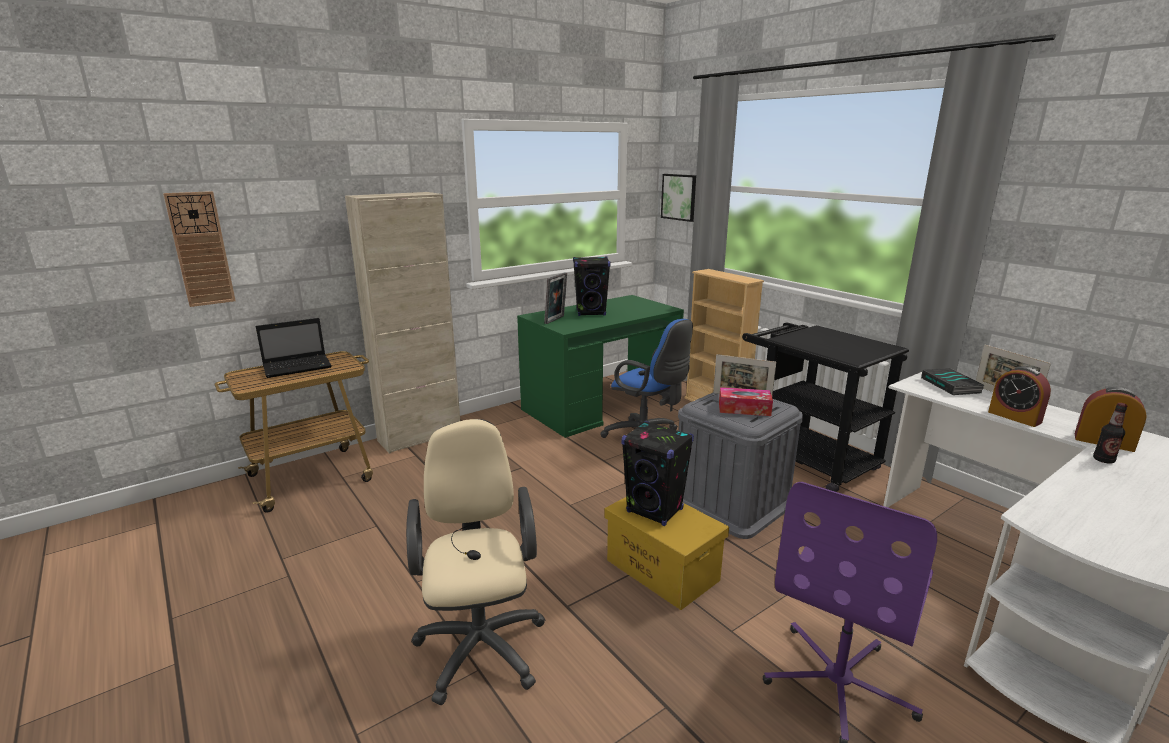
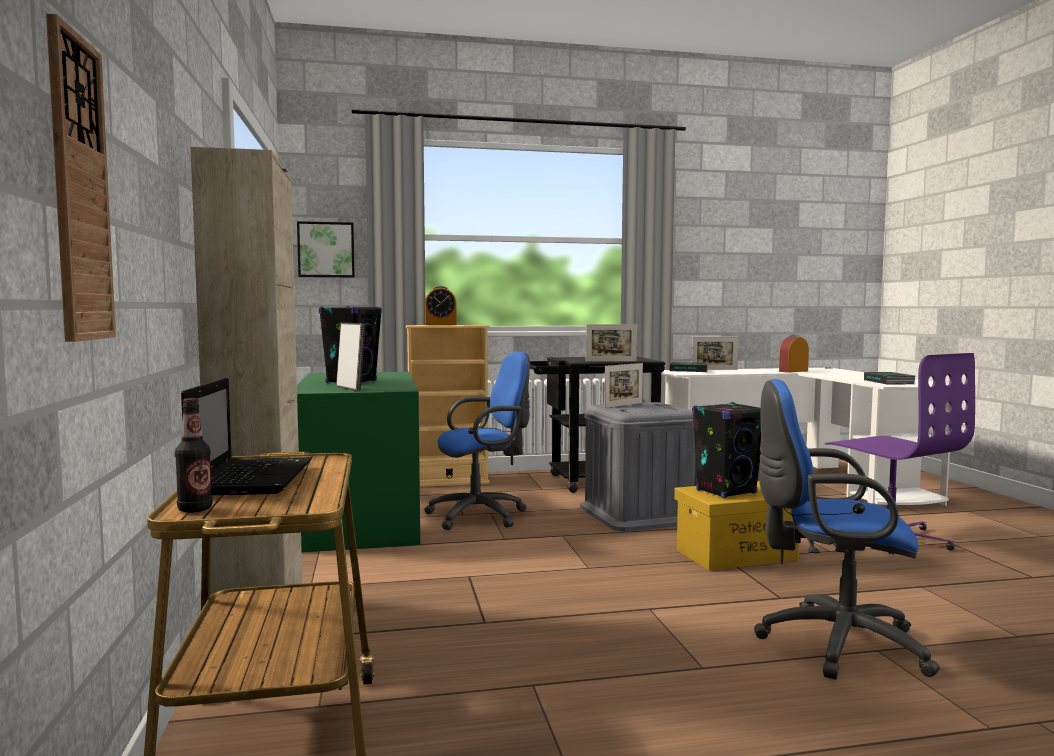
camera: 65 degrees left, 15 degrees down
beige office chair [406,419,546,705] -> blue office chair [754,379,940,680]
tissue box [719,387,773,416] -> none
alarm clock [988,366,1051,427] -> alarm clock moved to [425,286,457,325]
bottle [1093,403,1128,464] -> bottle moved to [175,398,213,513]
none -> picture frame [586,324,637,362]
none -> book [864,372,915,385]

